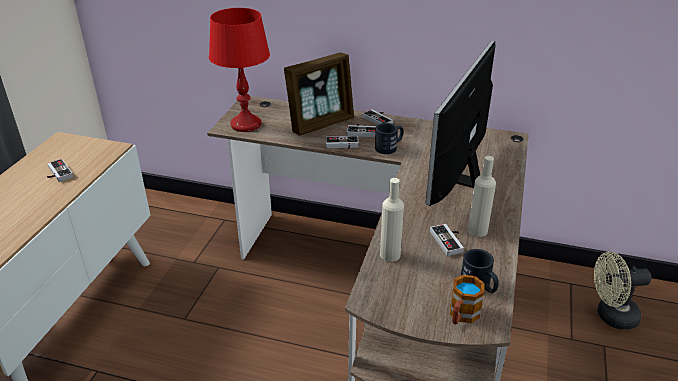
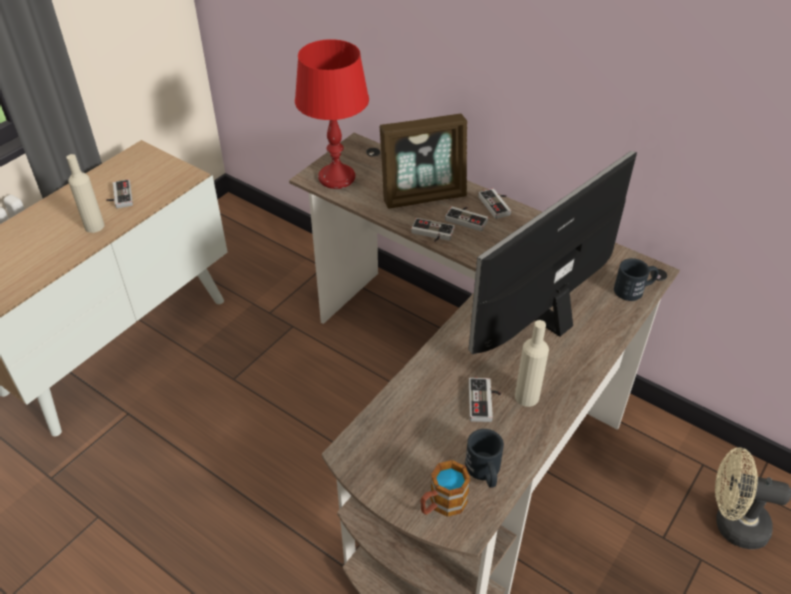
camera: 20 degrees right, 10 degrees up
black mug [375,123,403,154] -> black mug moved to [614,258,658,301]
beige bottle [380,178,404,262] -> beige bottle moved to [66,154,105,233]

